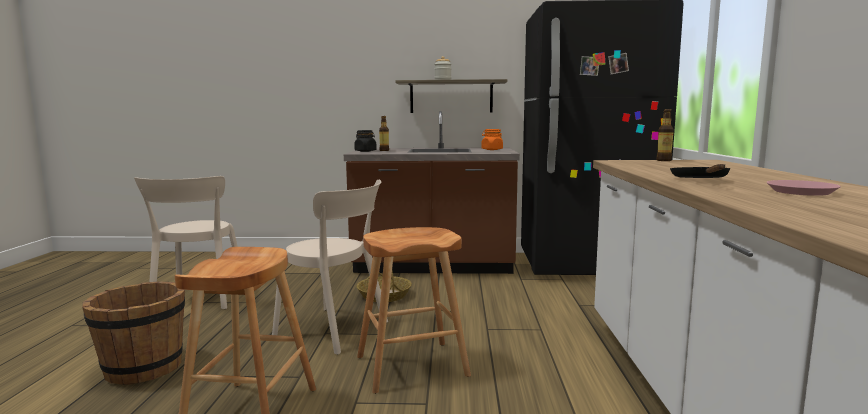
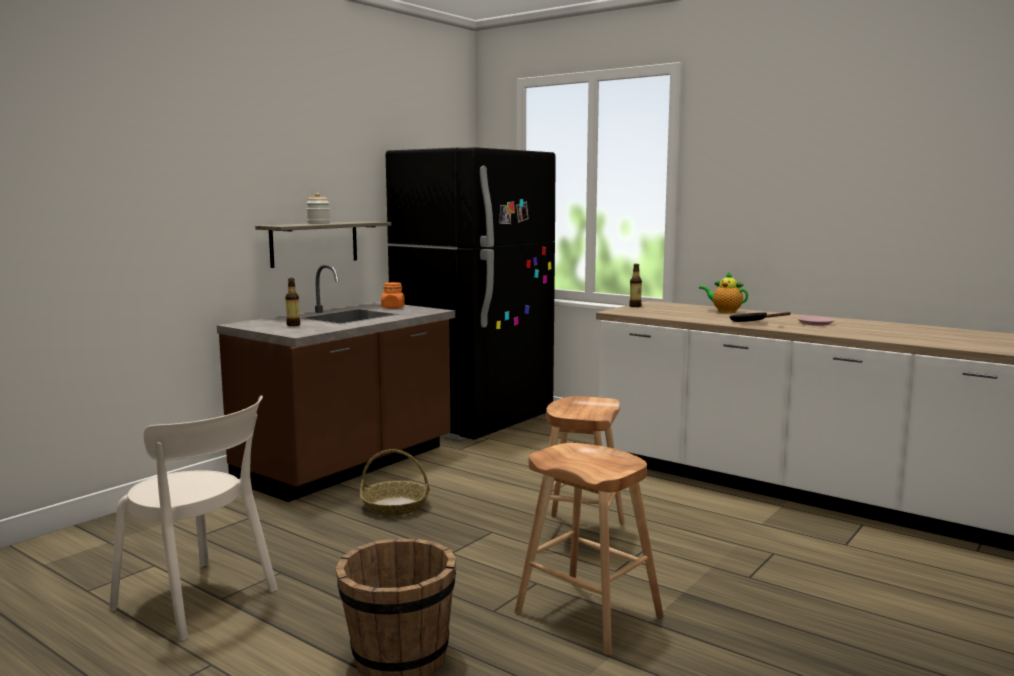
camera: 55 degrees left, 0 degrees up
beige chair [272,180,388,355] -> none
black jar [354,130,377,152] -> none
none -> teapot [699,271,748,313]

